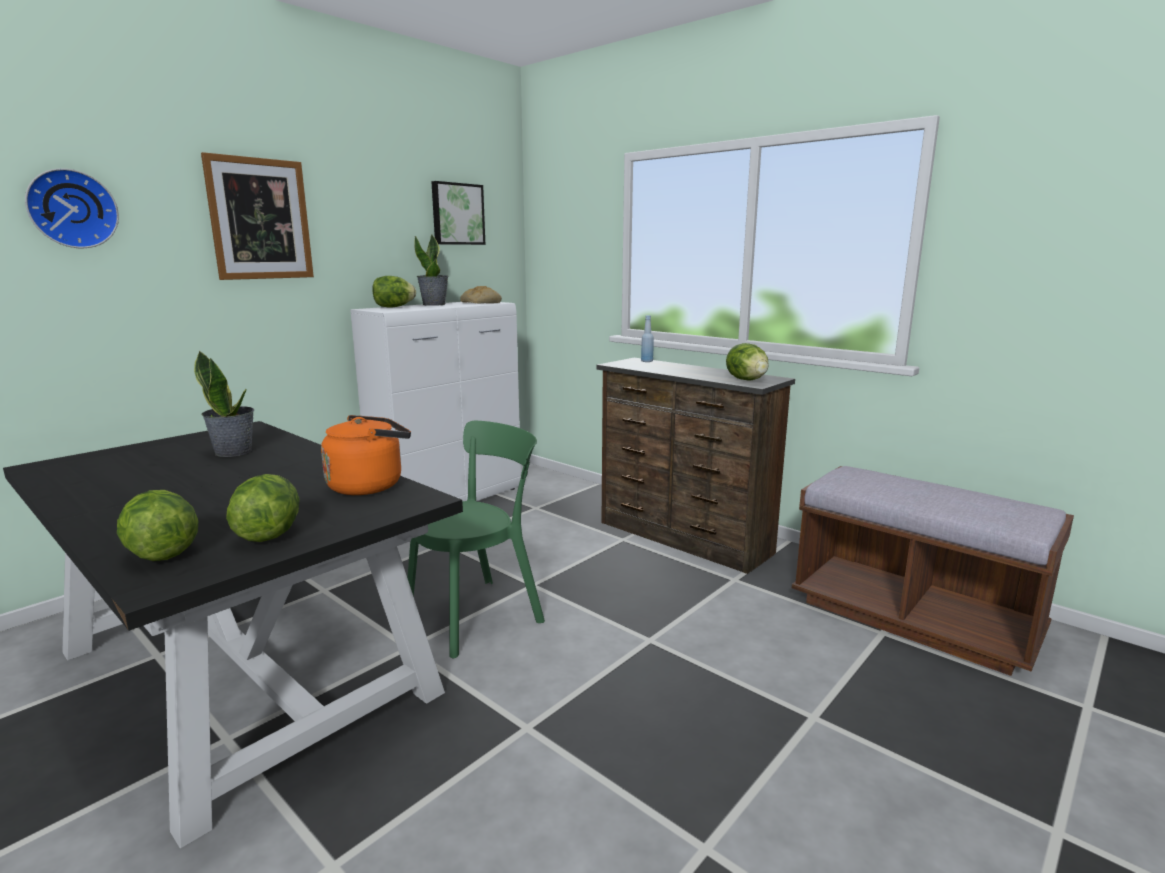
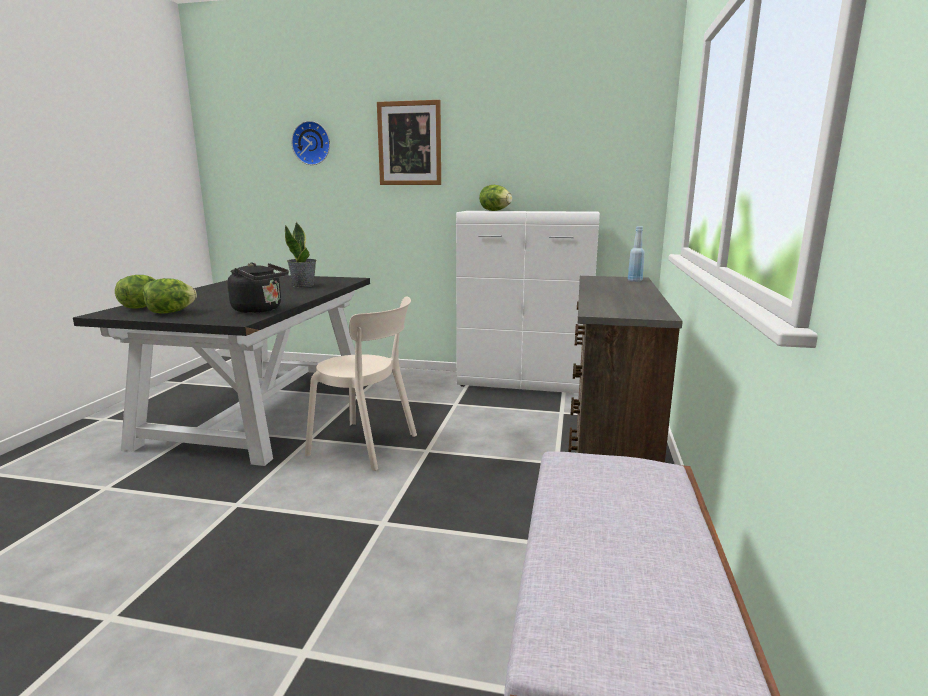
camera: 60 degrees right, 0 degrees up
orange kettle [321,415,411,495] -> black kettle [228,262,289,313]
green chair [407,421,545,659] -> beige chair [305,296,417,471]
potted plant [414,234,448,306] -> none
picture [431,181,485,245] -> none
bread [460,286,502,304] -> none
lettuce [726,343,769,381] -> none

